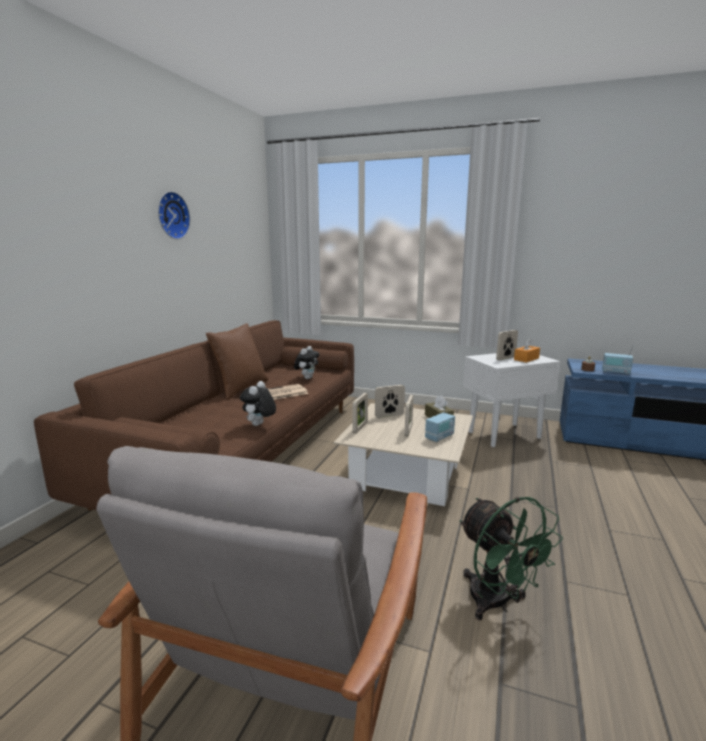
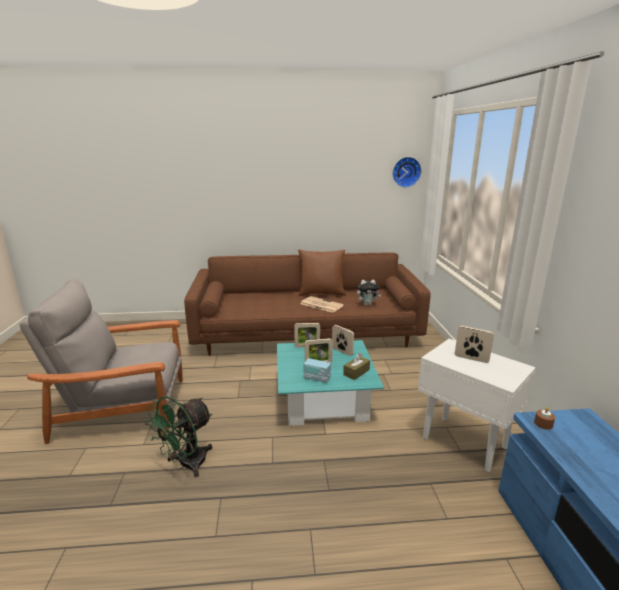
camera: 65 degrees right, 5 degrees up
wall clock [158,191,190,239] -> wall clock moved to [392,157,422,187]
plush toy [240,381,276,426] -> none
beige coffee table [333,403,473,506] -> turquoise coffee table [277,340,384,426]
orange tissue box [514,338,540,363] -> none
radio [602,345,633,374] -> none

